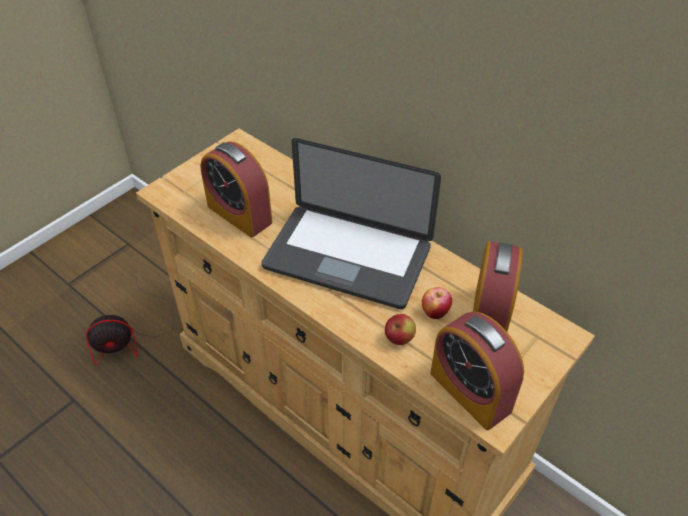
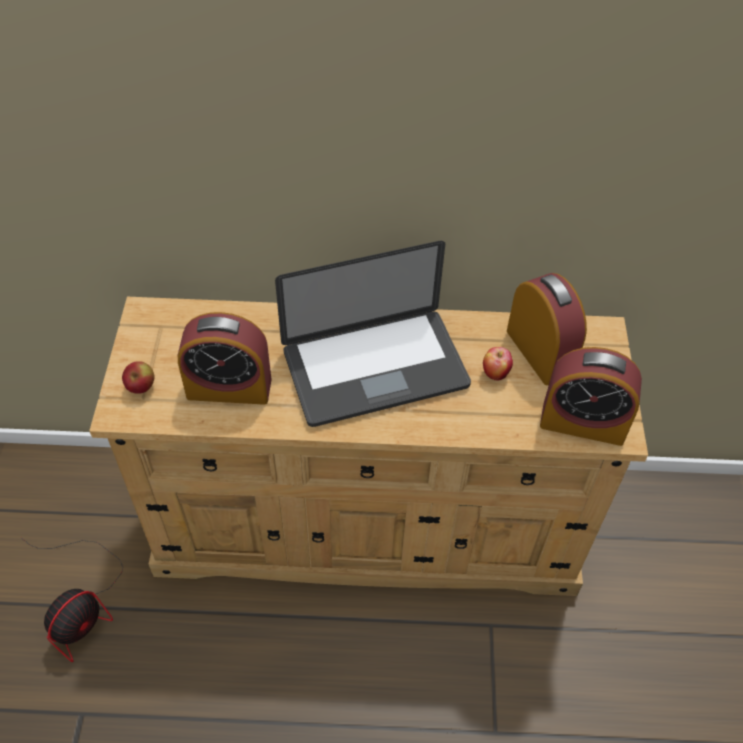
camera: 40 degrees left, 5 degrees up
apple [385,314,416,345] -> apple moved to [122,361,155,394]

